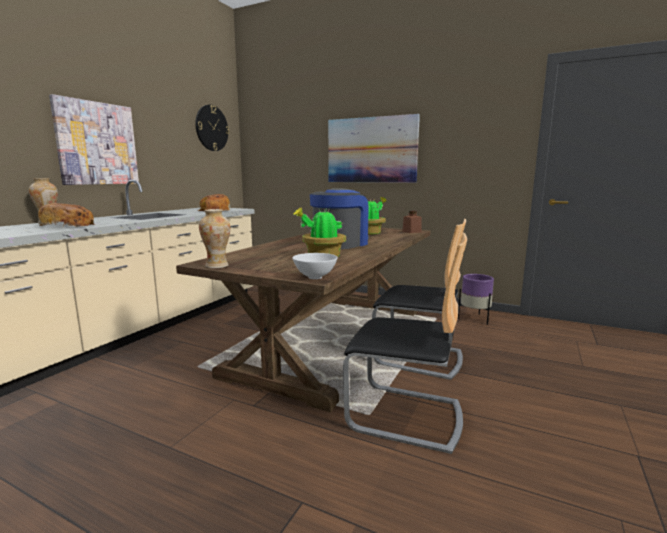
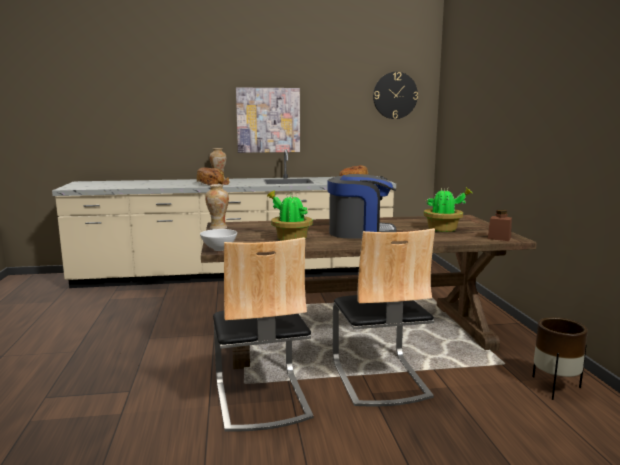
camera: 55 degrees right, 0 degrees up
picture [328,114,420,183] -> none
purple planter [458,274,494,325] -> brown planter [532,317,588,400]

